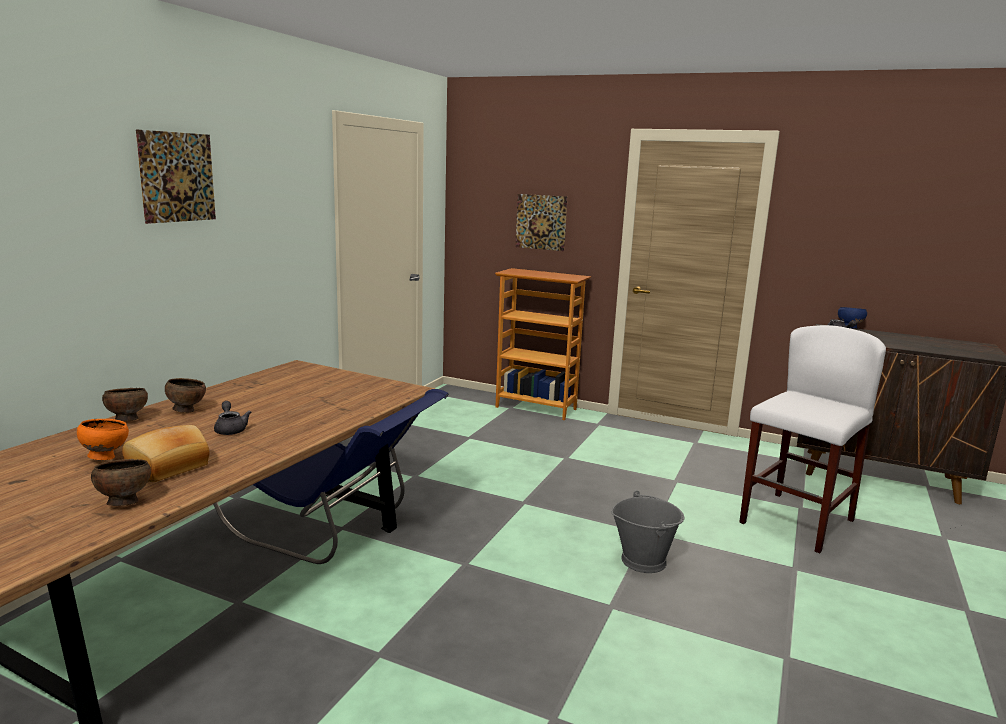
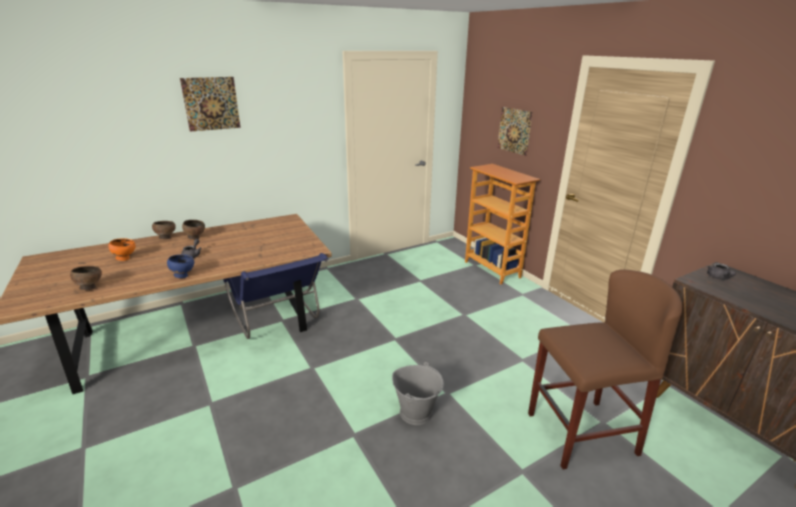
camera: 35 degrees right, 10 degrees up
bread [122,425,210,482] -> none
white stool [739,325,886,553] -> brown stool [528,269,682,469]
blue bowl [838,307,867,329] -> blue bowl moved to [167,254,194,278]

